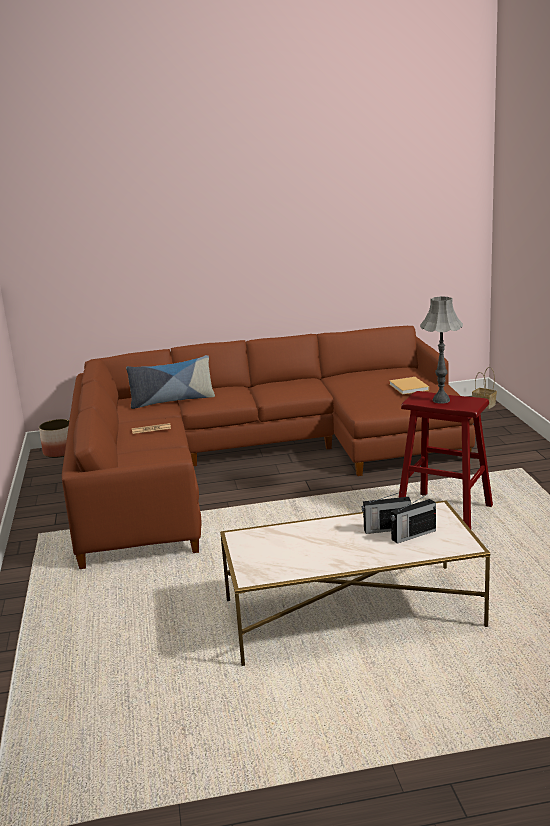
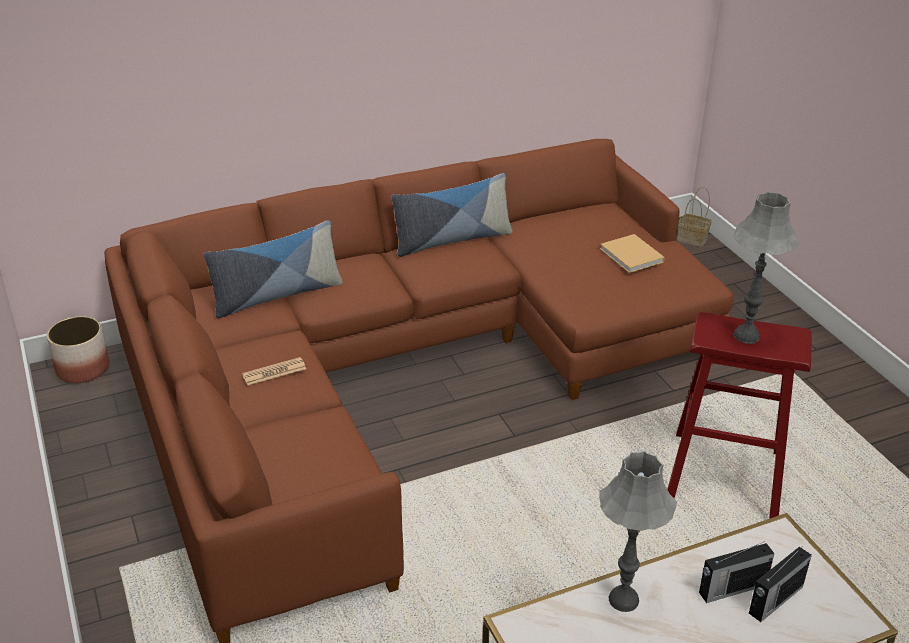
camera: 15 degrees left, 15 degrees up
none -> pillow [391,173,512,257]
none -> grey table lamp [599,451,677,612]

